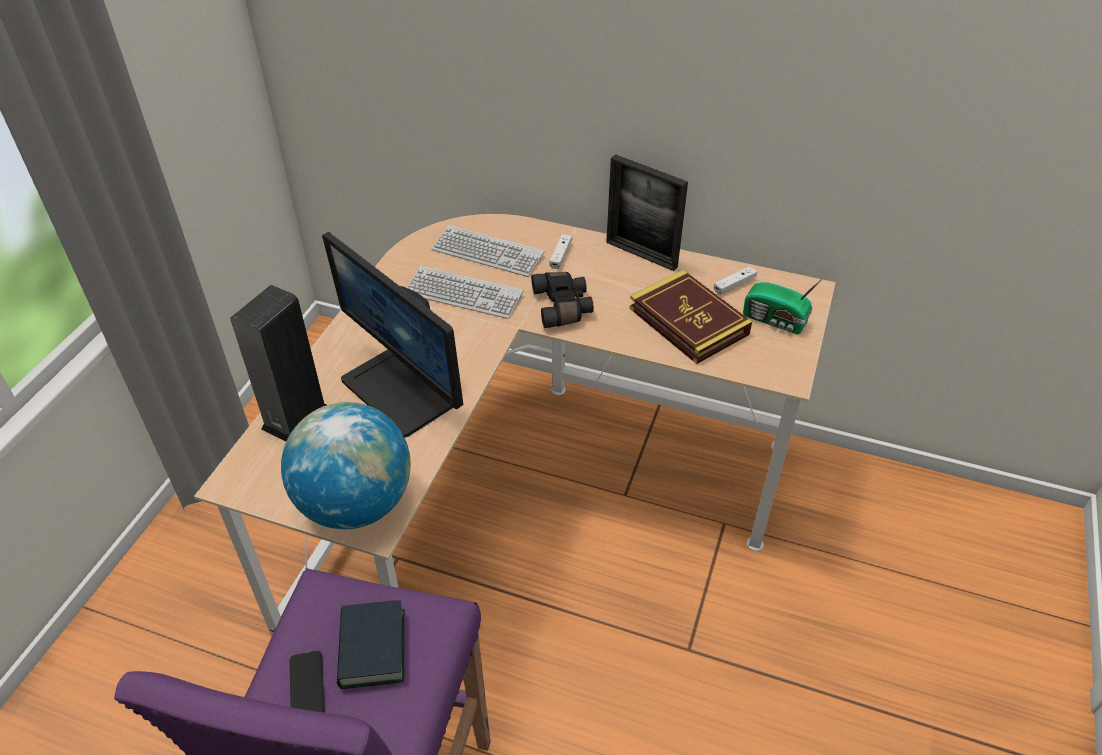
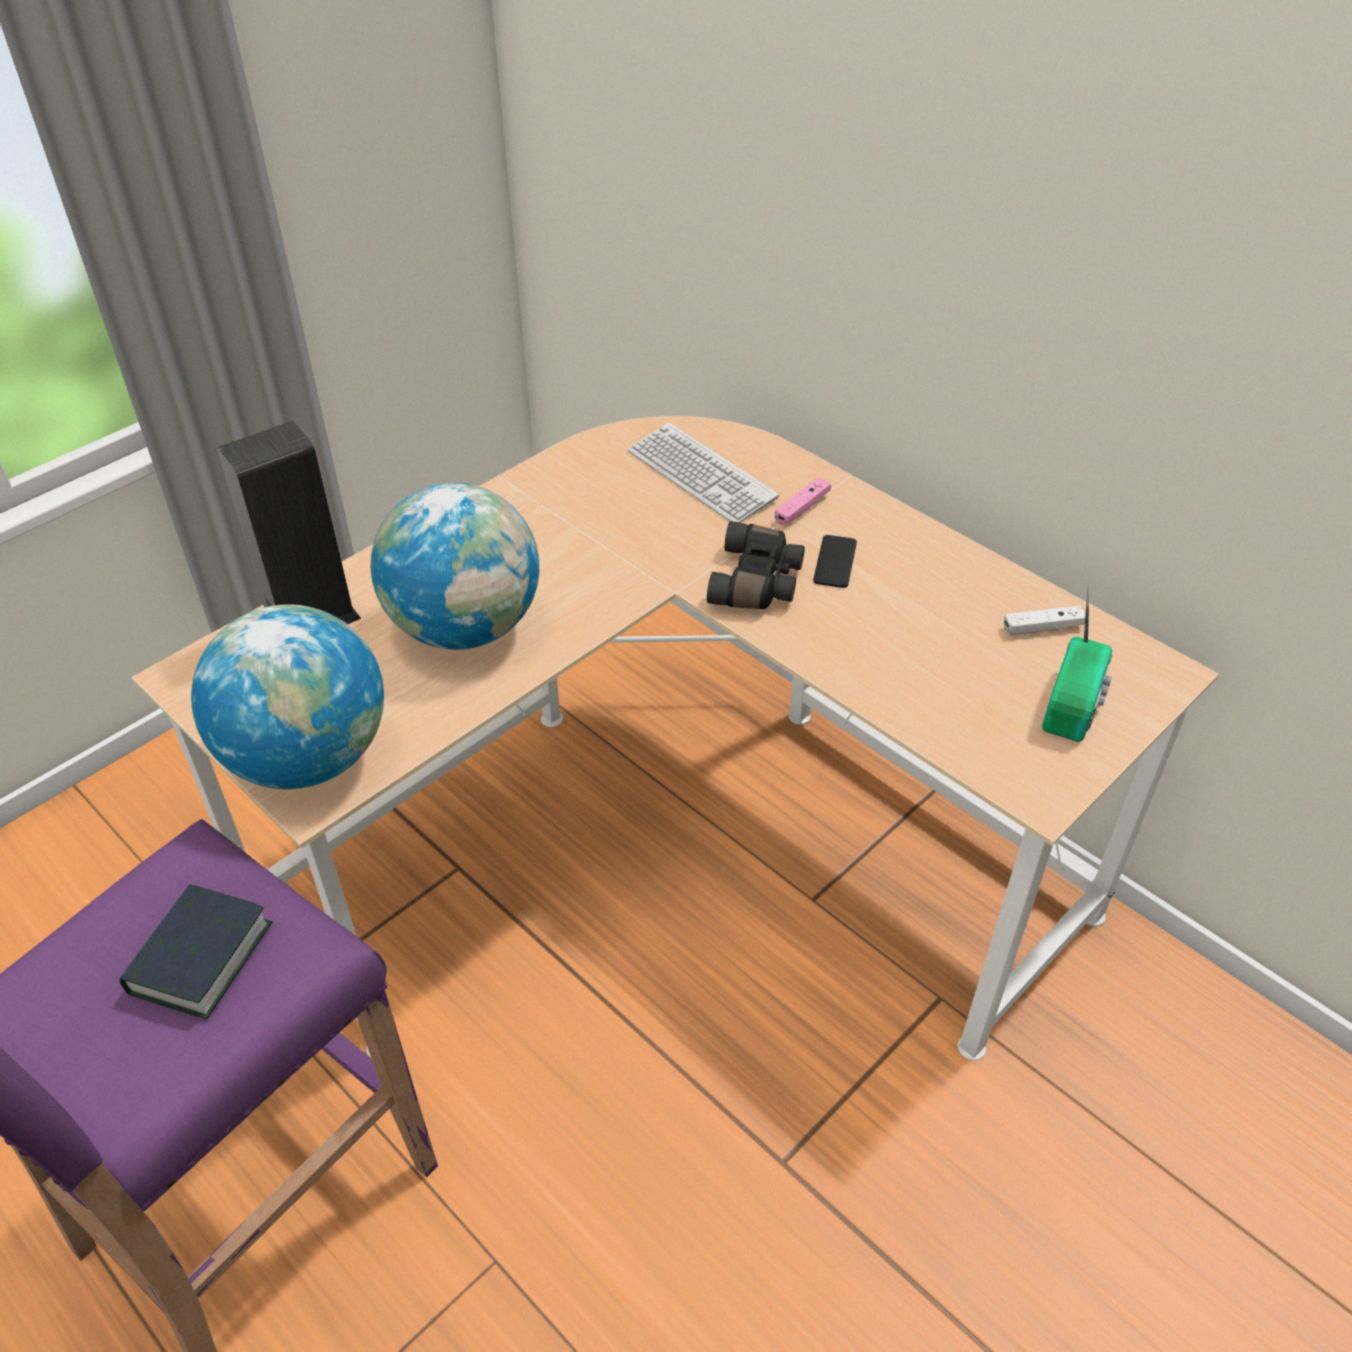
camera: 25 degrees right, 0 degrees up
phone [290,651,325,712] -> phone moved to [813,535,857,588]
monitor [322,232,463,438] -> globe [371,483,539,650]
keyboard [407,266,523,319] -> none
white game controller [550,234,572,269] -> pink game controller [775,477,831,526]
picture frame [606,154,688,271] -> none
book [630,270,752,364] -> none
radio [743,276,825,334] -> radio turned 120 degrees counterclockwise [1042,585,1113,742]

